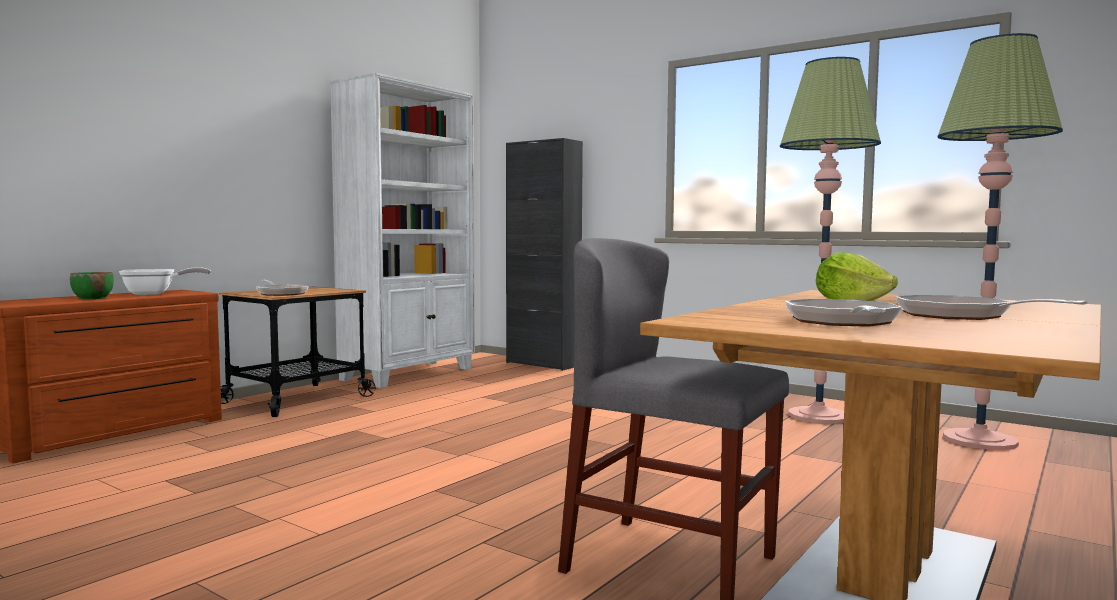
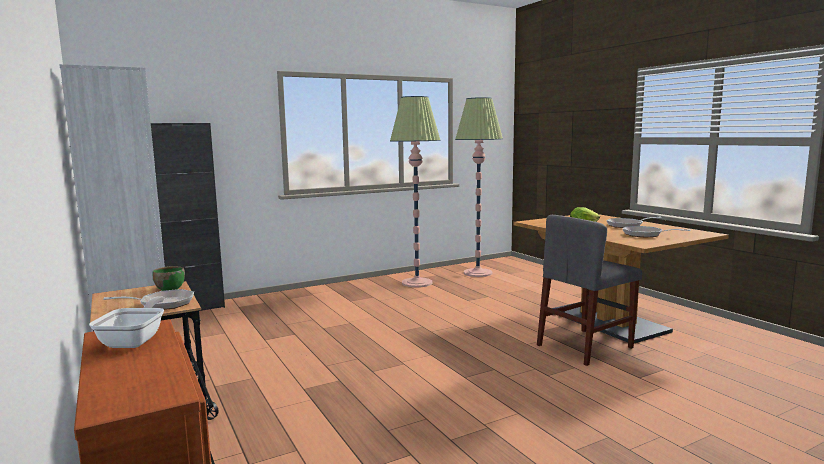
camera: 65 degrees left, 5 degrees up
green bowl [70,272,114,299] -> green bowl moved to [153,266,185,291]

